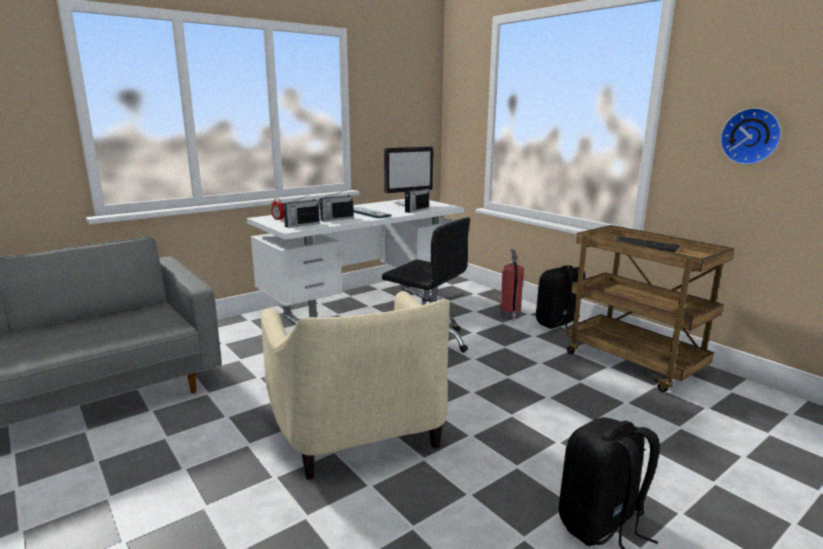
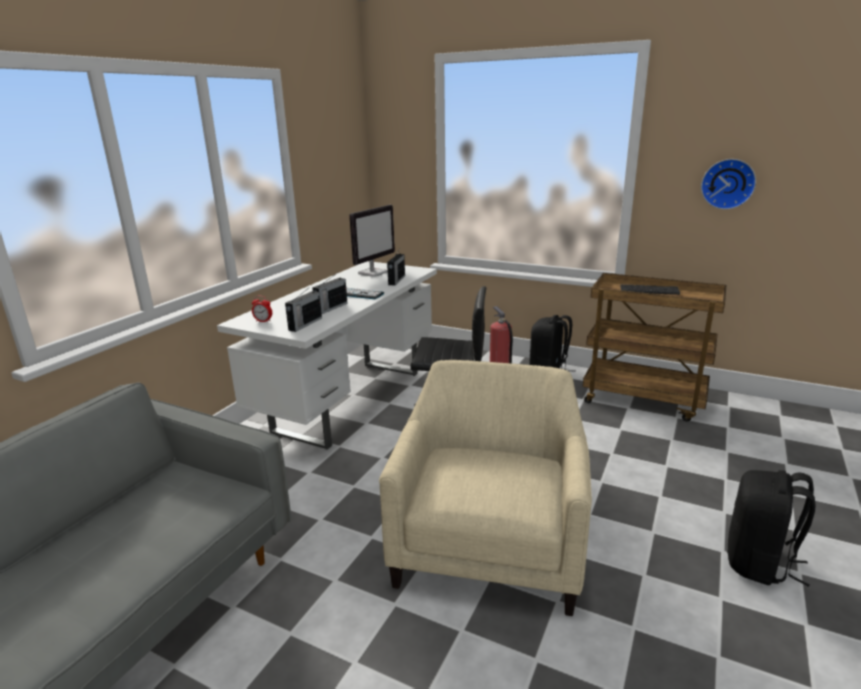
camera: 25 degrees left, 5 degrees up
beige armchair [260,291,450,480] -> beige armchair turned 120 degrees counterclockwise [379,360,592,616]

